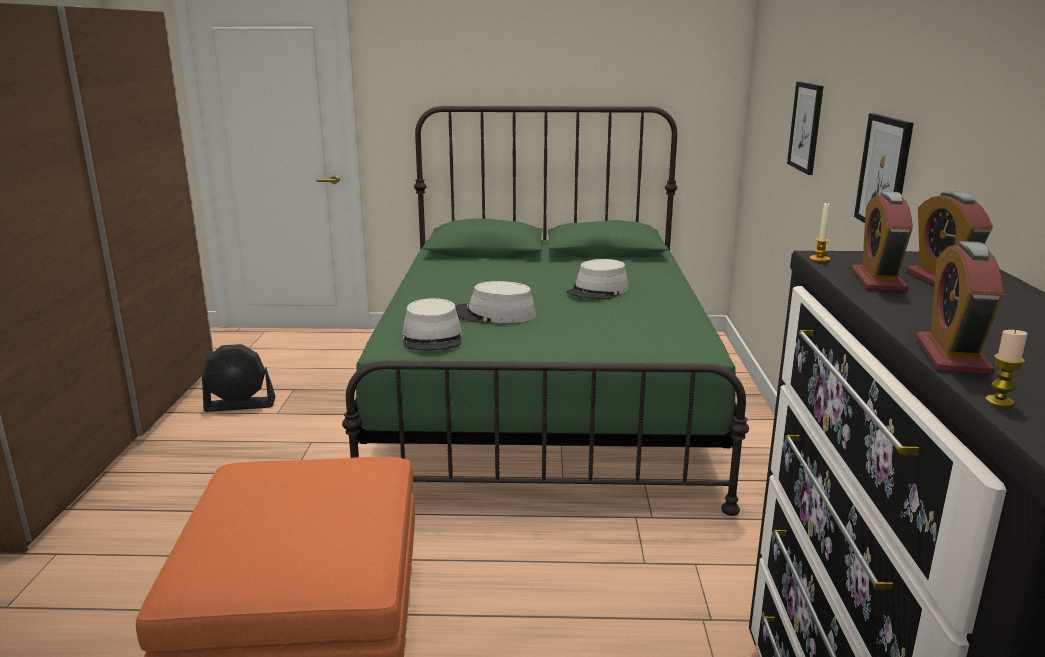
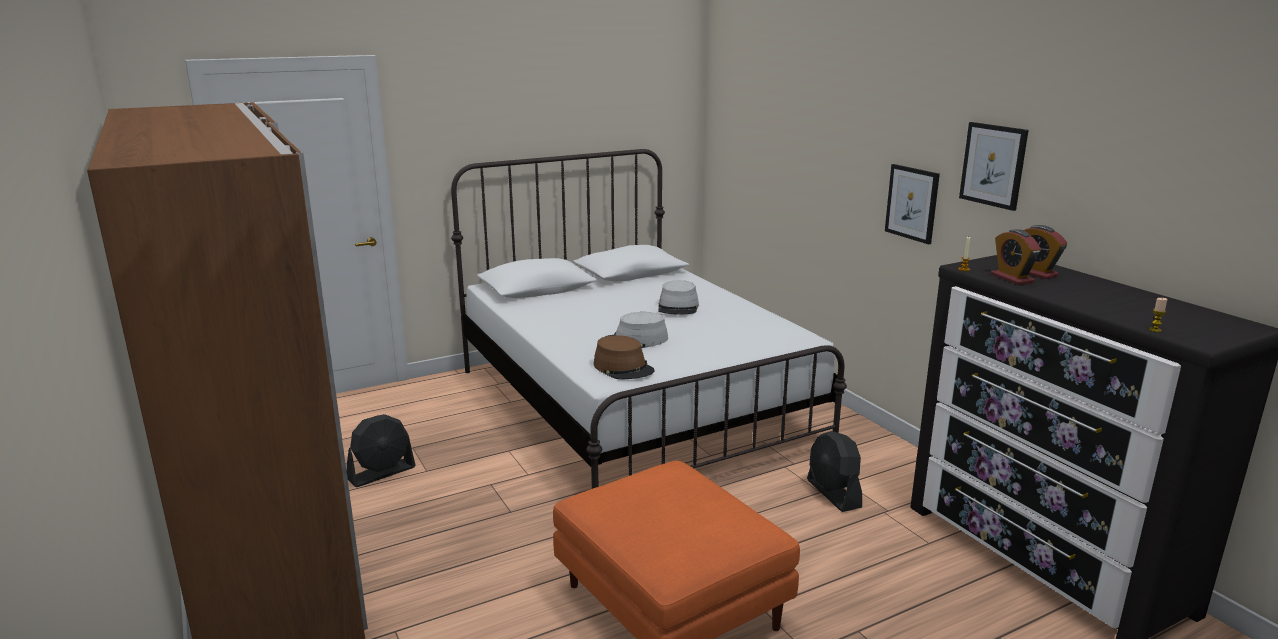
camera: 30 degrees left, 0 degrees up
green bed [342,106,749,516] -> white bed [451,149,847,489]
grey hat [402,298,462,351] -> brown hat [594,335,655,380]
picture [787,82,823,175] -> picture moved to [959,122,1028,211]
alarm clock [915,241,1004,375] -> none
none -> black fan [807,431,862,512]

